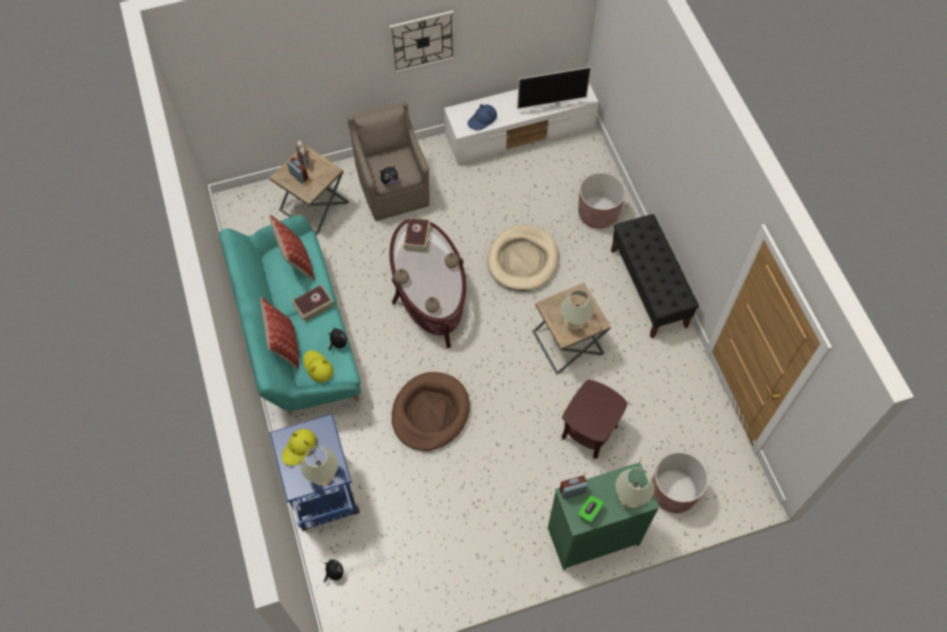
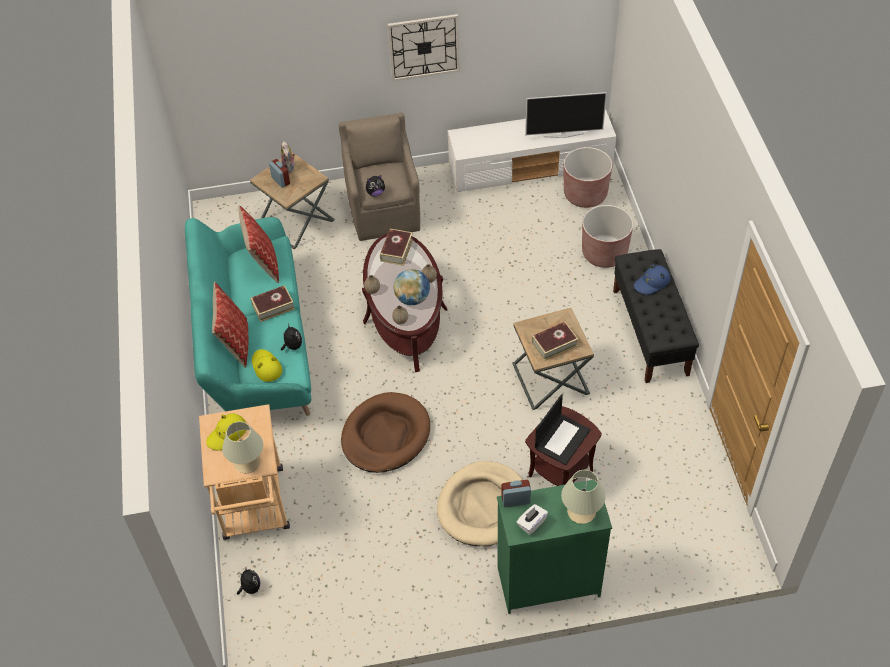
camera: 10 degrees right, 10 degrees down
blue cart [270,414,360,531] -> beige cart [199,404,290,540]
blue hat [467,104,497,130] -> blue hat moved to [634,264,670,295]
beige dog bed [487,225,558,291] -> beige dog bed moved to [437,461,523,546]
beige table lamp [560,290,594,330] -> book [532,322,578,361]
green tissue box [578,495,604,523] -> white tissue box [517,504,548,535]
brown planter [652,452,708,513] -> brown planter moved to [564,147,612,208]
none -> globe [393,269,430,305]
none -> laptop [535,395,591,465]

